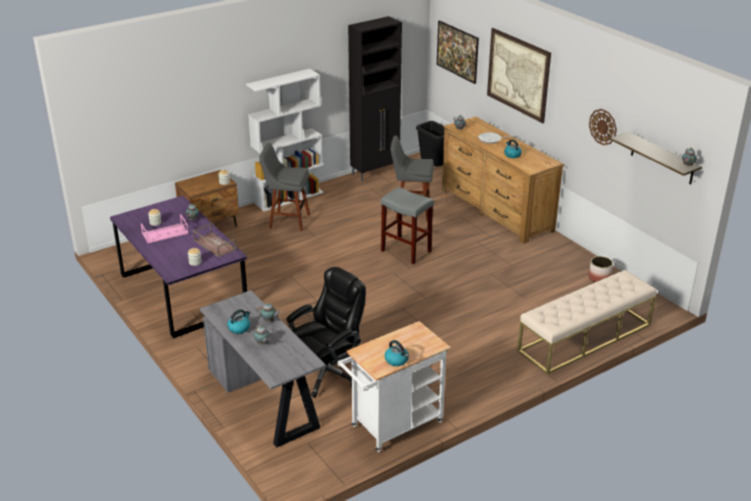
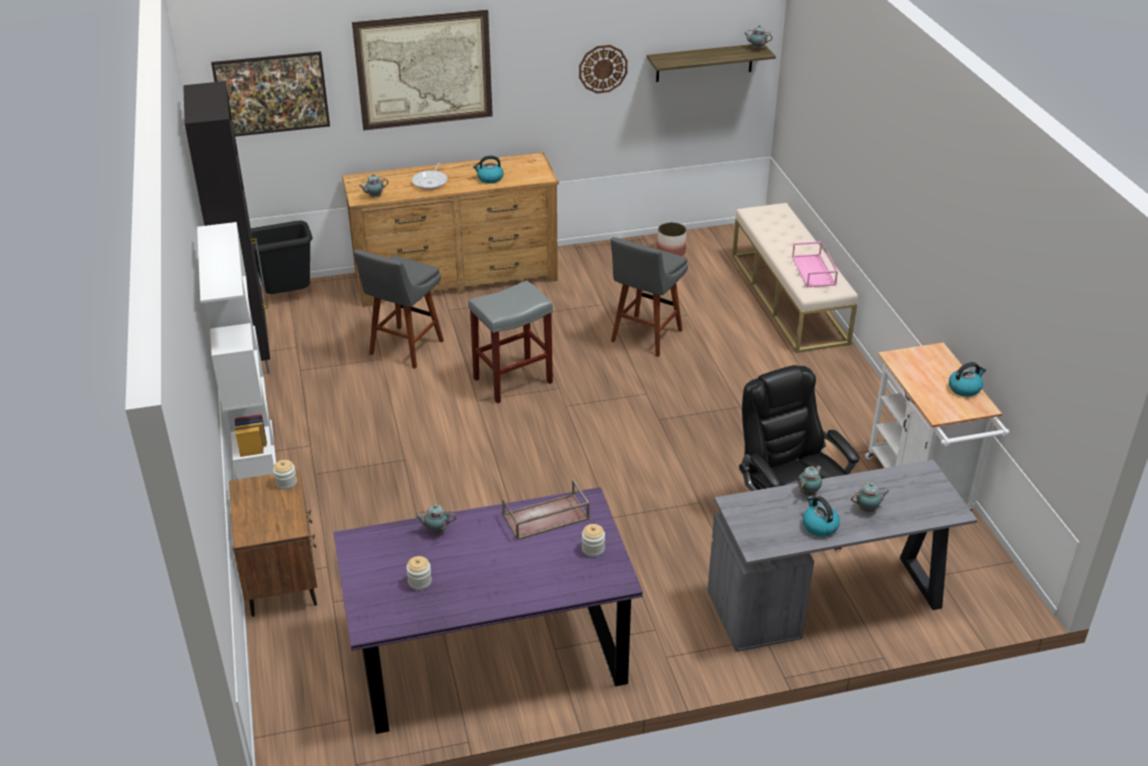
camera: 70 degrees left, 5 degrees up
pink tray [141,214,189,243] -> pink tray moved to [792,241,838,288]
grey stool [259,143,310,231] -> grey stool moved to [611,237,688,357]

